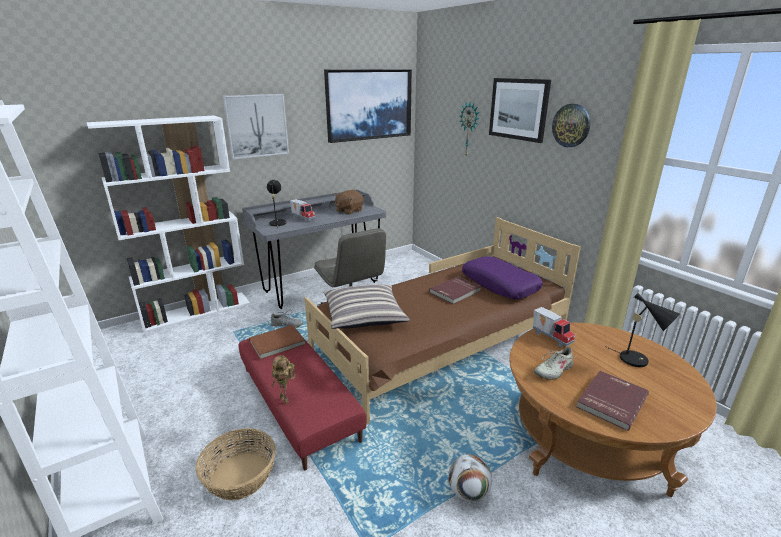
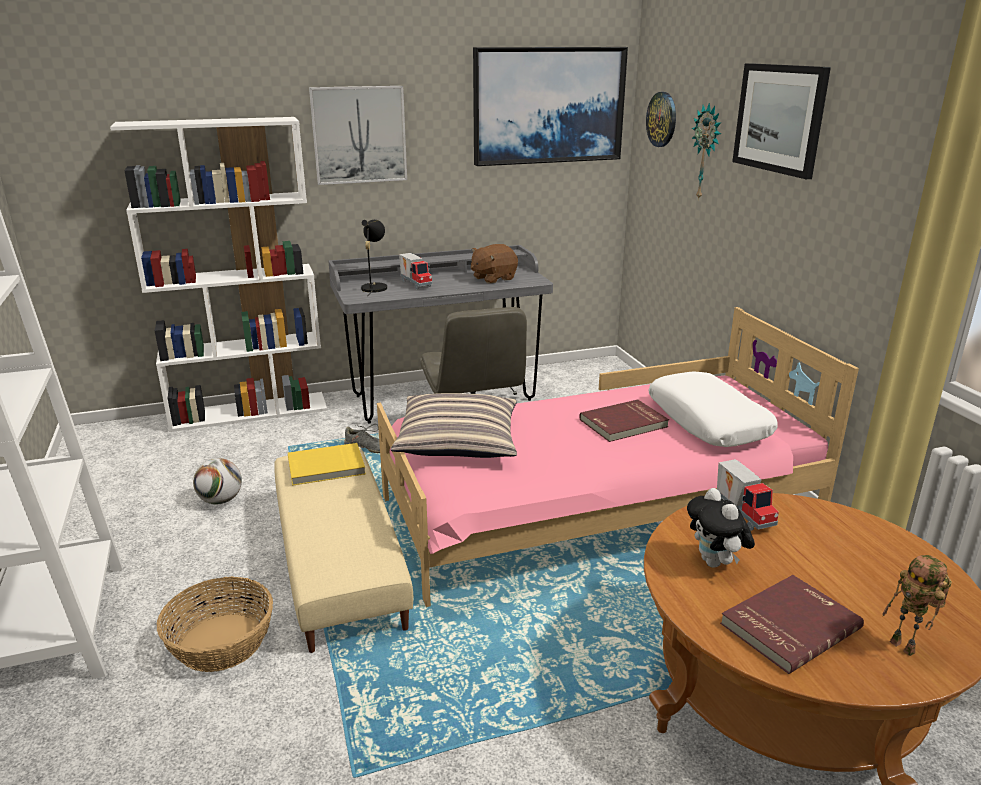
camera: 15 degrees right, 0 degrees up
red ottoman [238,339,366,470] -> beige ottoman [274,446,413,653]
brown book [249,325,306,359] -> yellow book [288,443,366,486]
toy robot [271,355,295,404] -> toy robot moved to [882,555,952,656]
brown bed [305,217,581,424] -> pink bed [377,307,859,607]
football [448,454,492,502] -> football moved to [193,458,242,504]
purple pillow [462,256,543,299] -> white pillow [648,372,778,447]
beige shoe [534,346,576,380] -> plush toy [687,488,755,568]
wall clock [552,104,590,147] -> wall clock moved to [646,92,676,147]
black table lamp [605,293,680,367] -> none

